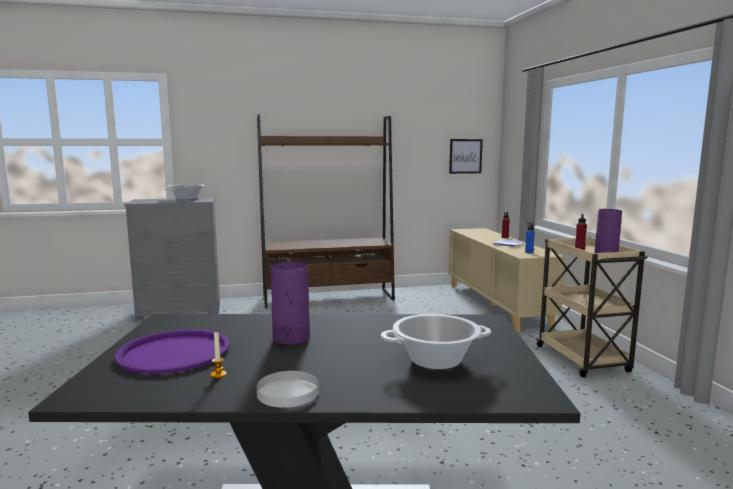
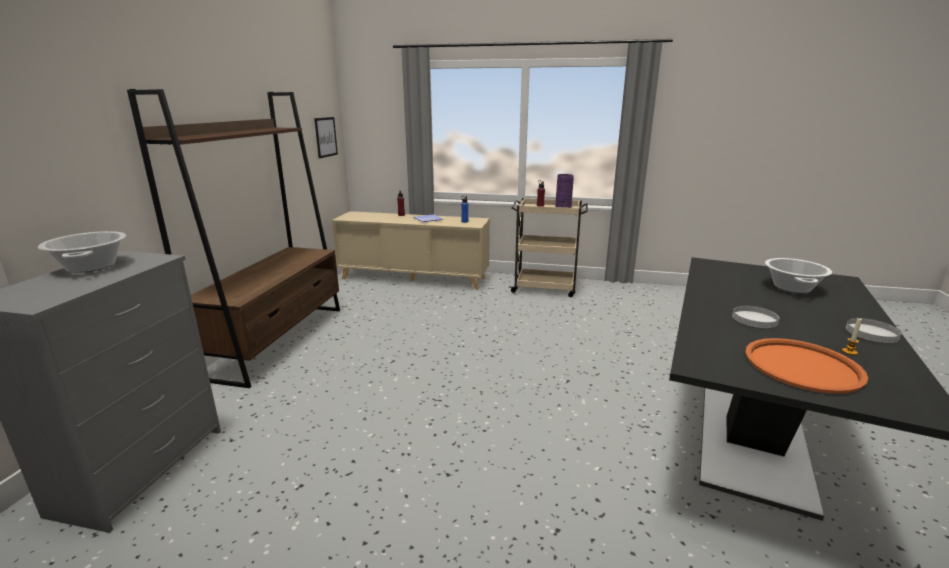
camera: 65 degrees left, 10 degrees up
purple tray [115,329,230,374] -> orange tray [745,338,868,394]
purple vase [271,261,310,345] -> white plate [732,305,780,328]

